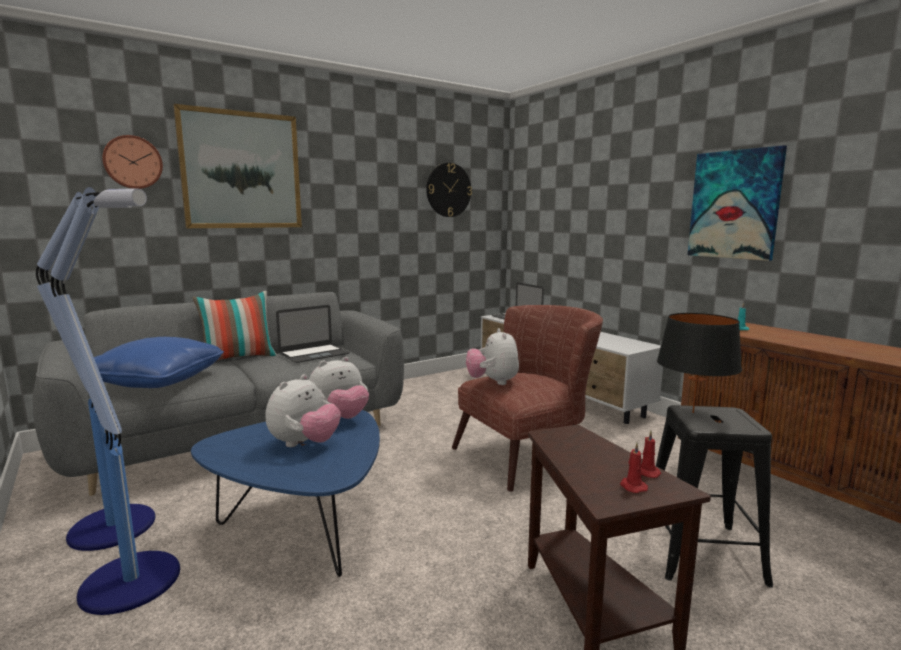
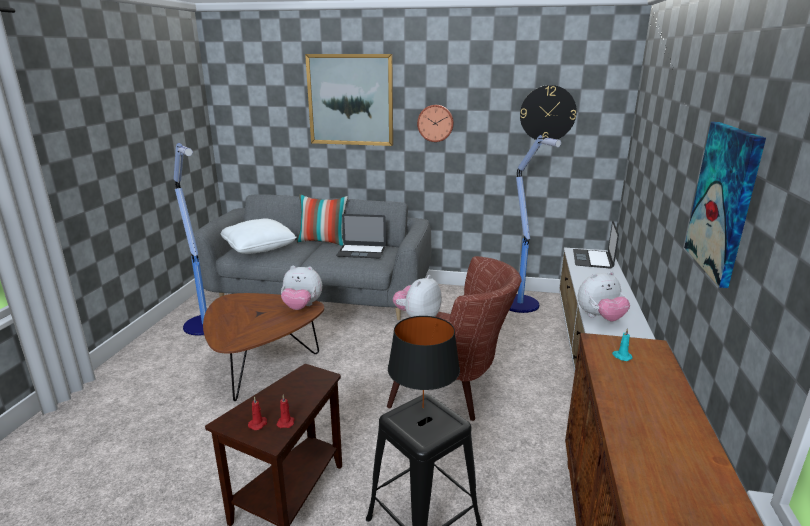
camera: 45 degrees right, 10 degrees up
floor lamp [51,187,180,615] -> floor lamp moved to [509,135,561,313]
blue pillow [94,337,224,388] -> white pillow [221,218,297,254]
wall clock [102,135,163,189] -> wall clock moved to [417,105,454,142]
blue coffee table [191,410,380,577] -> brown coffee table [203,293,324,401]
plush toy [266,374,341,447] -> plush toy moved to [578,271,630,321]

